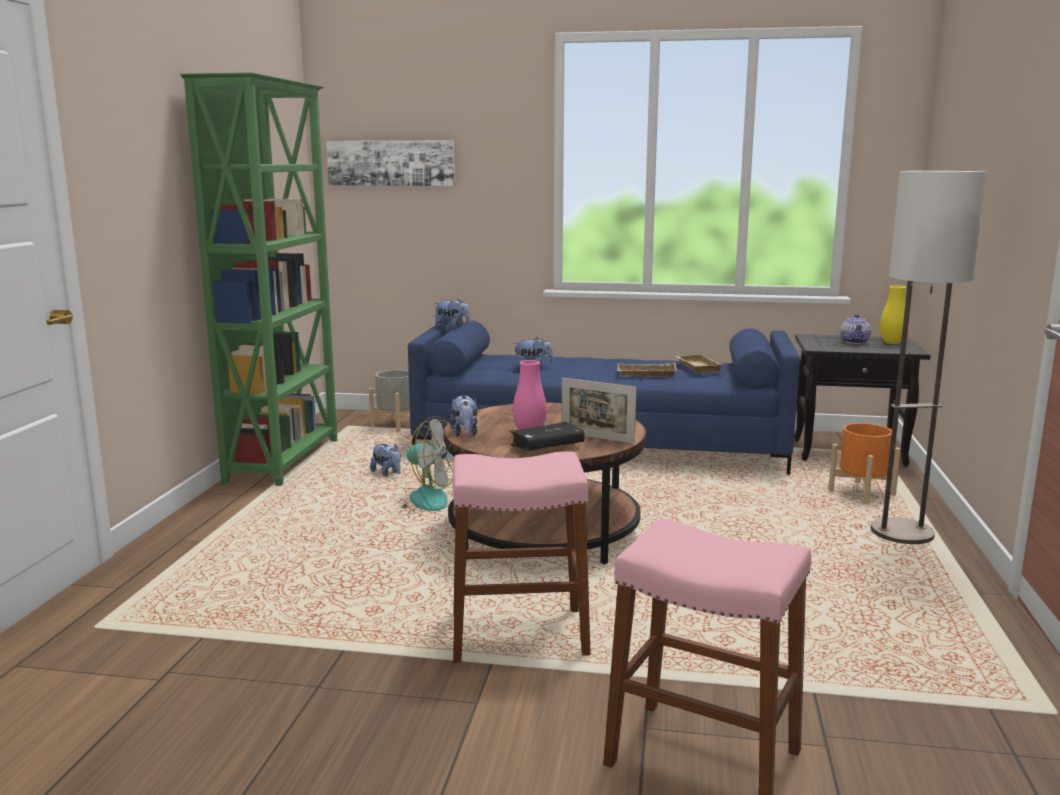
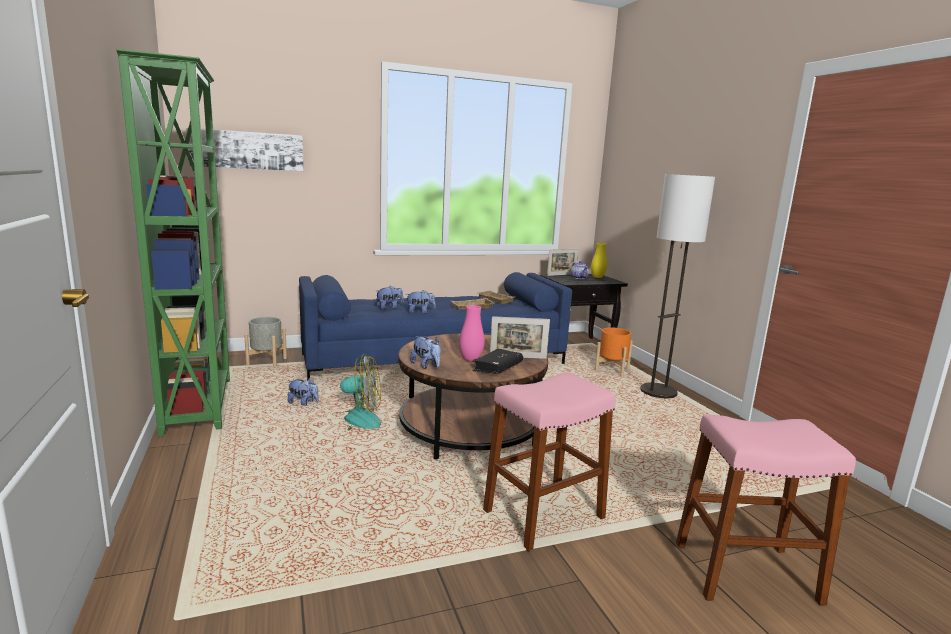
camera: 30 degrees left, 0 degrees up
plush toy [435,299,470,329] -> plush toy moved to [406,290,436,314]
none -> picture frame [547,249,578,276]

